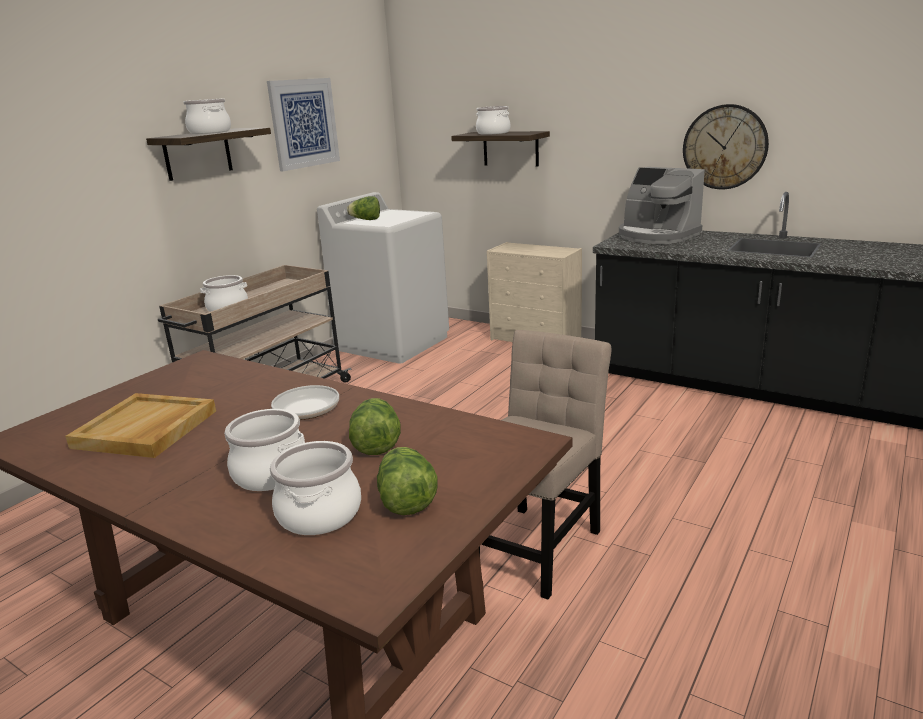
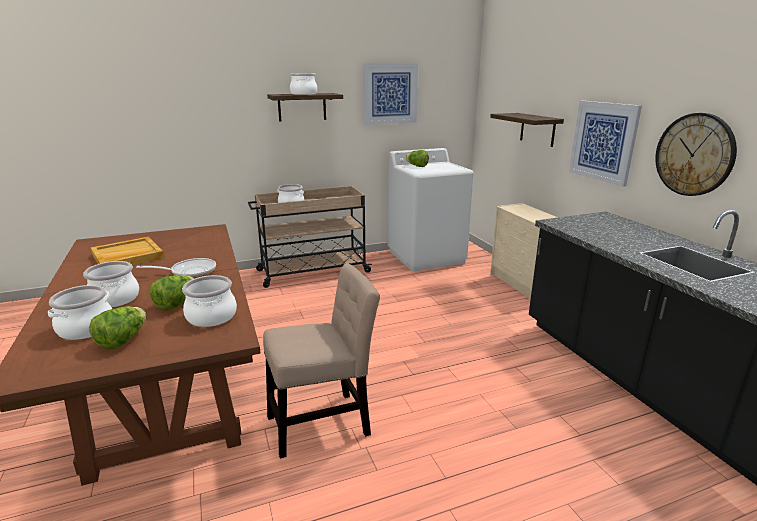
camera: 35 degrees right, 0 degrees up
cooking pot [476,106,510,135] -> cooking pot moved to [182,275,237,327]
coffee machine [619,167,705,244] -> none
none -> picture [569,101,642,187]

